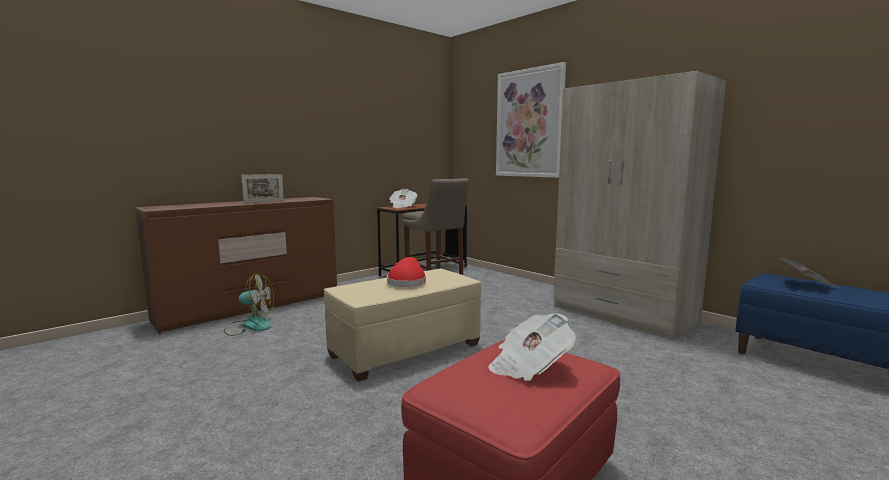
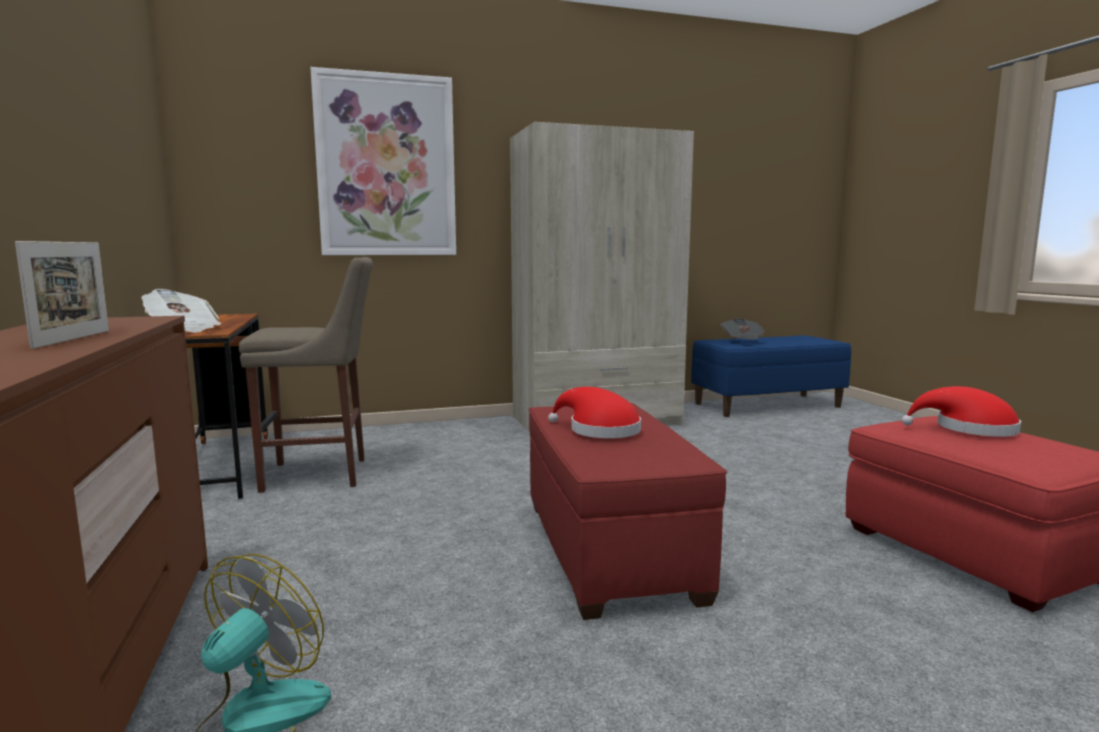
camera: 65 degrees left, 0 degrees up
beige ottoman [324,269,481,382] -> red ottoman [529,403,727,620]
newspaper [488,313,576,381] -> red hat [901,386,1021,437]

